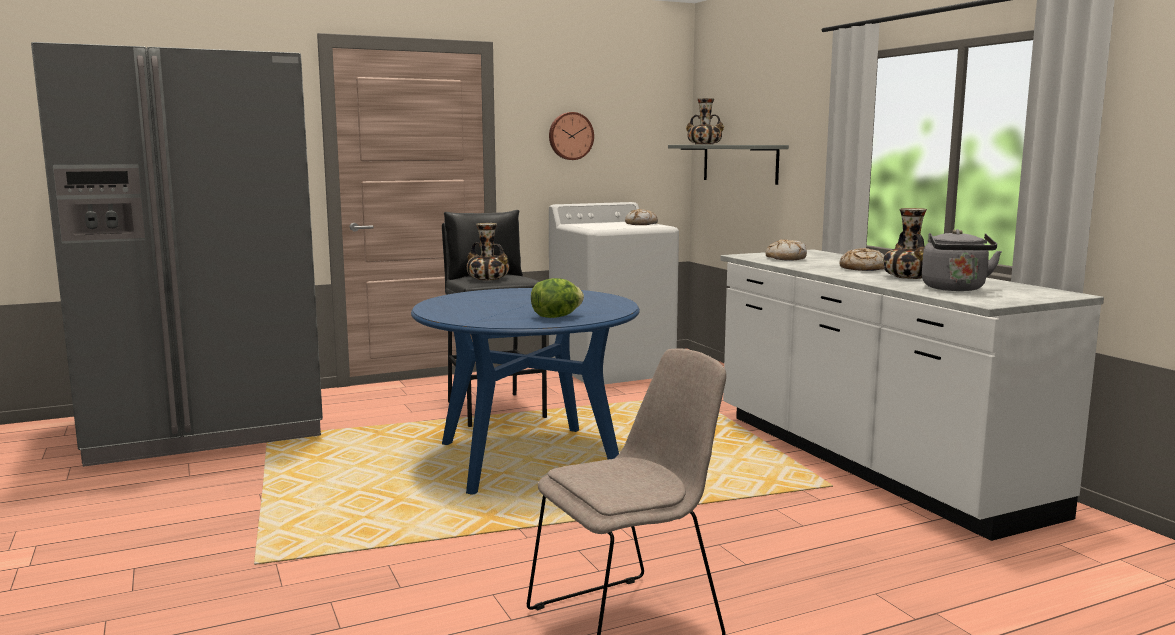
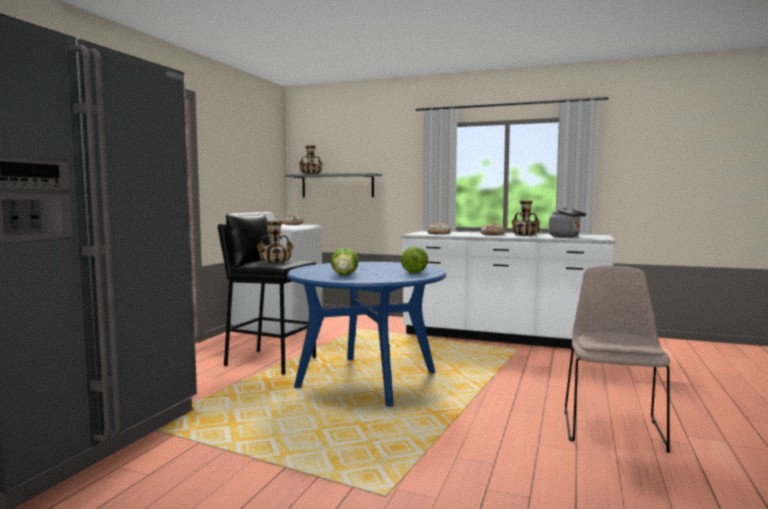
camera: 45 degrees left, 5 degrees down
wall clock [549,112,594,160] -> none
none -> lettuce [331,248,359,275]

